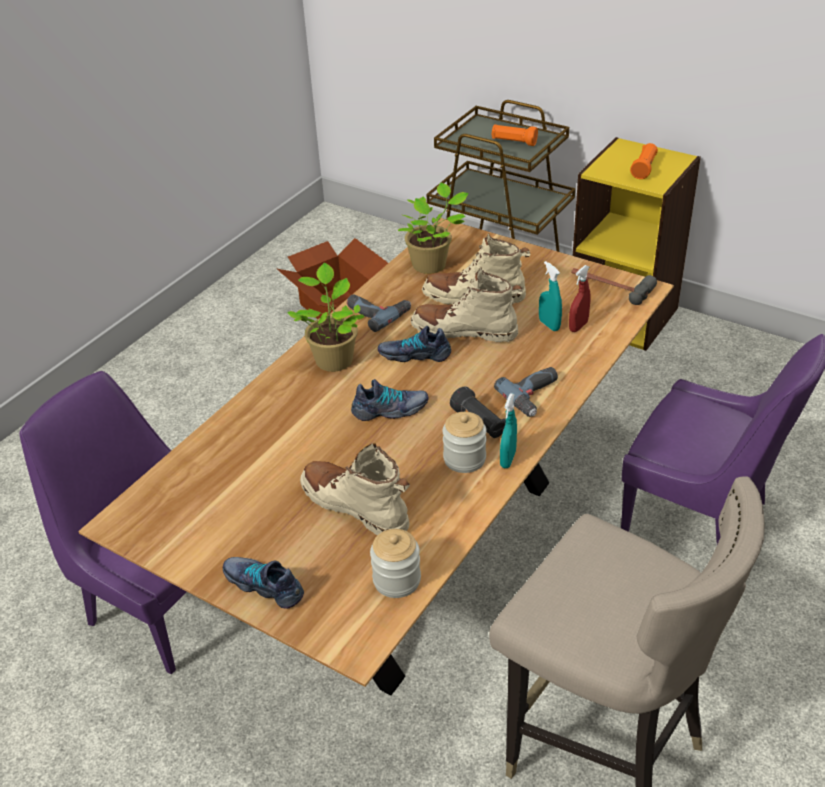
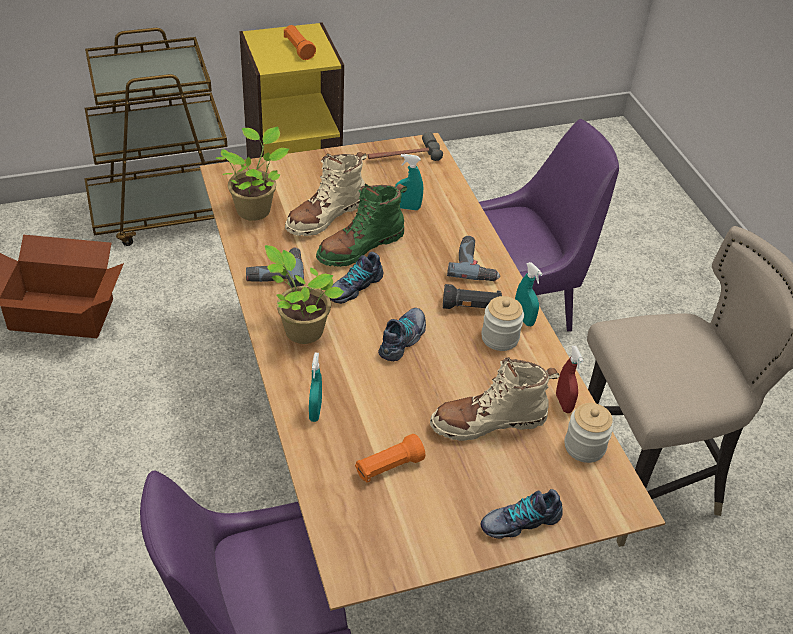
camera: 55 degrees left, 5 degrees up
beige boot [411,267,523,342] -> green boot [316,184,407,267]
orange flashlight [492,124,538,146] -> orange flashlight moved to [355,434,425,483]
red spray bottle [569,265,591,332] -> red spray bottle moved to [556,346,584,413]
none -> turquoise spray bottle [309,352,322,422]

